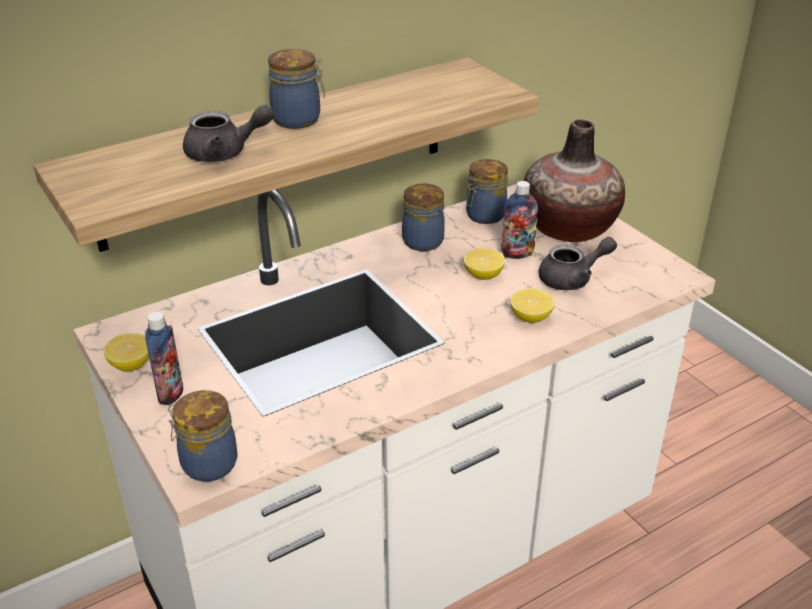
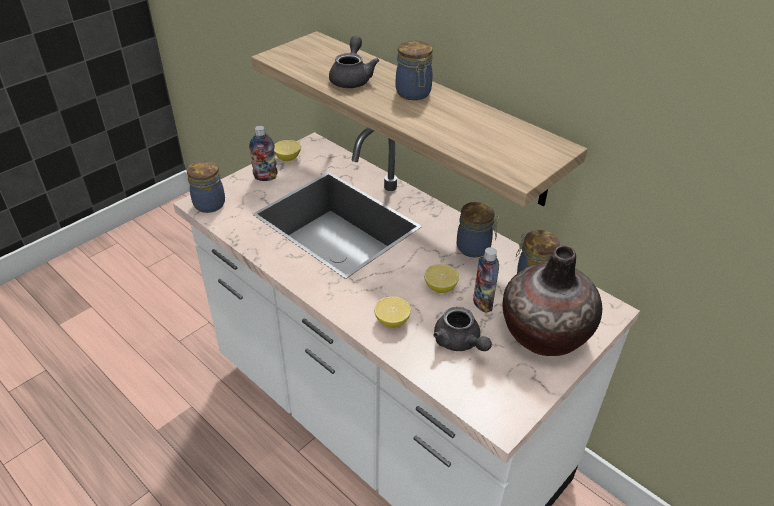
camera: 75 degrees right, 5 degrees up
grey teapot [183,105,274,162] -> grey teapot turned 150 degrees counterclockwise [329,36,379,88]

